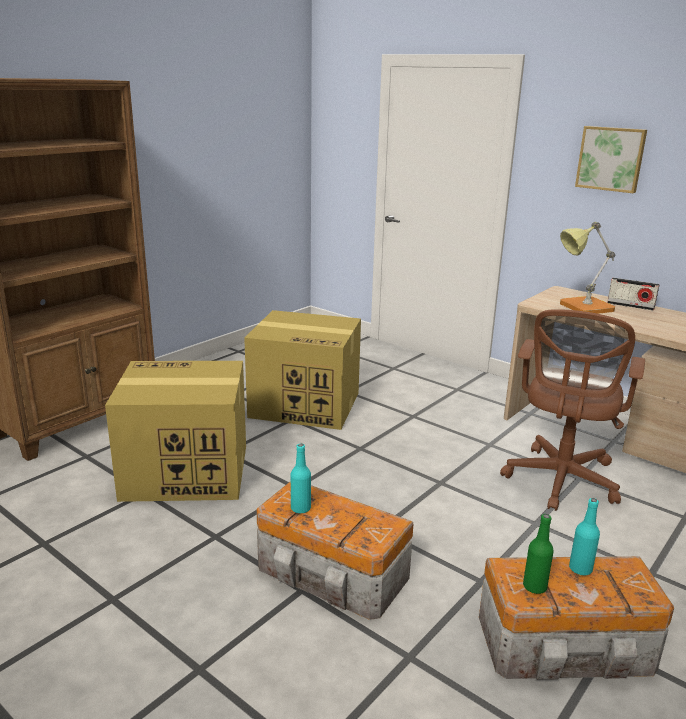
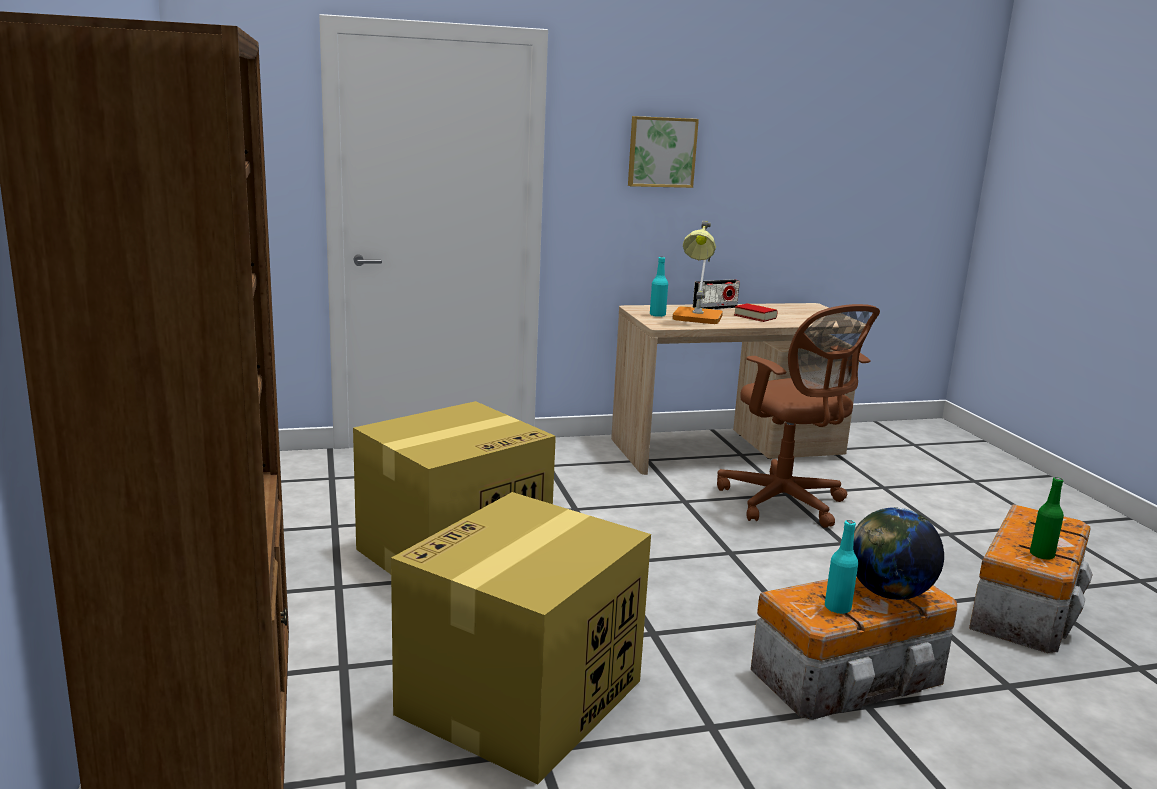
camera: 55 degrees left, 5 degrees down
turquoise bottle [569,498,600,575] -> turquoise bottle moved to [650,257,668,317]
none -> book [734,303,778,322]
none -> globe [853,507,944,600]

